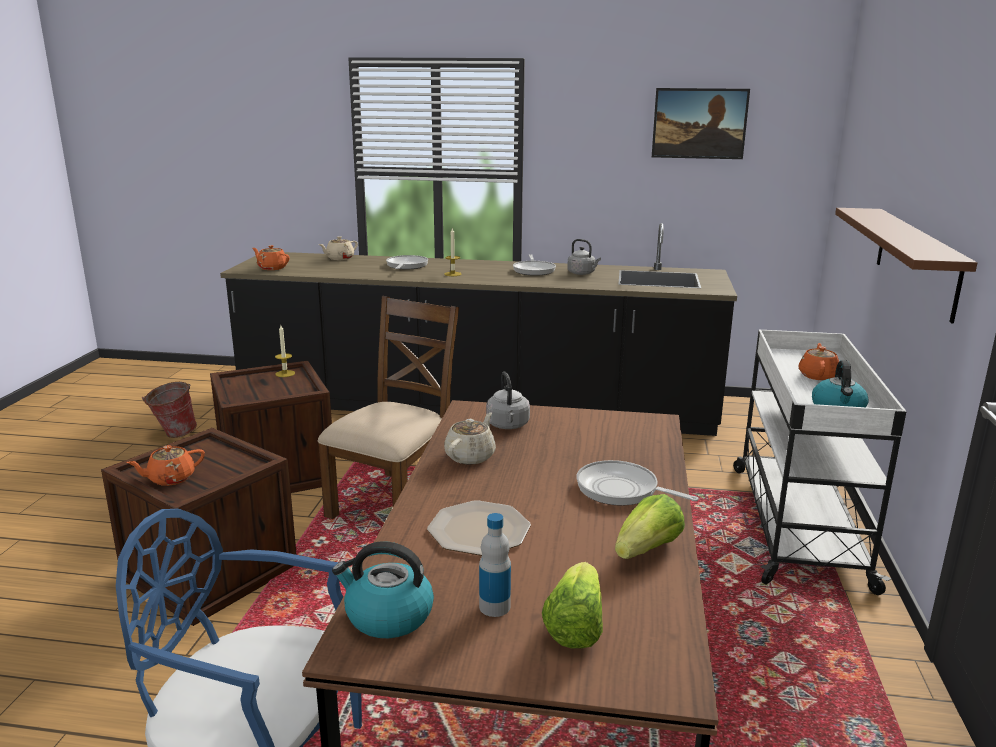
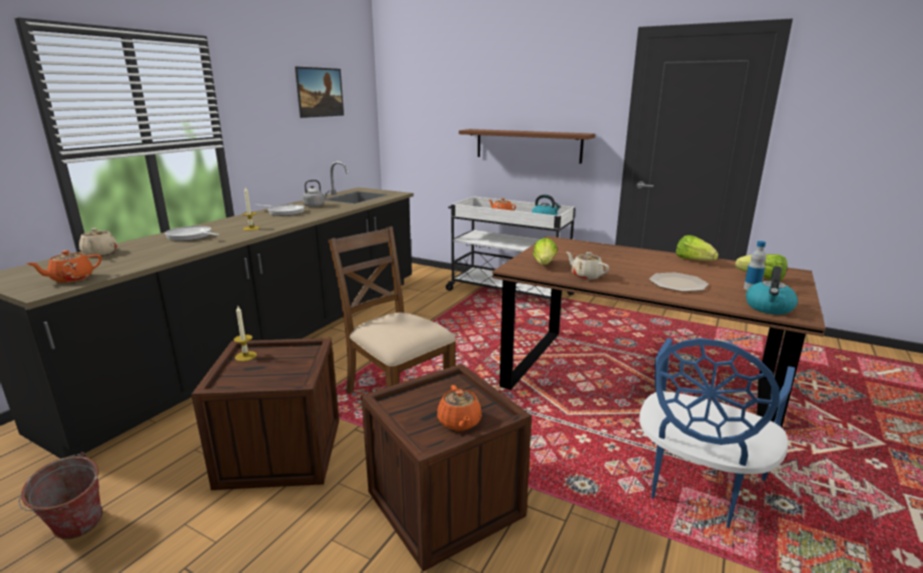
camera: 70 degrees left, 0 degrees up
grey kettle [486,372,530,429] -> lettuce [533,238,557,265]
frying pan [577,460,699,506] -> none

